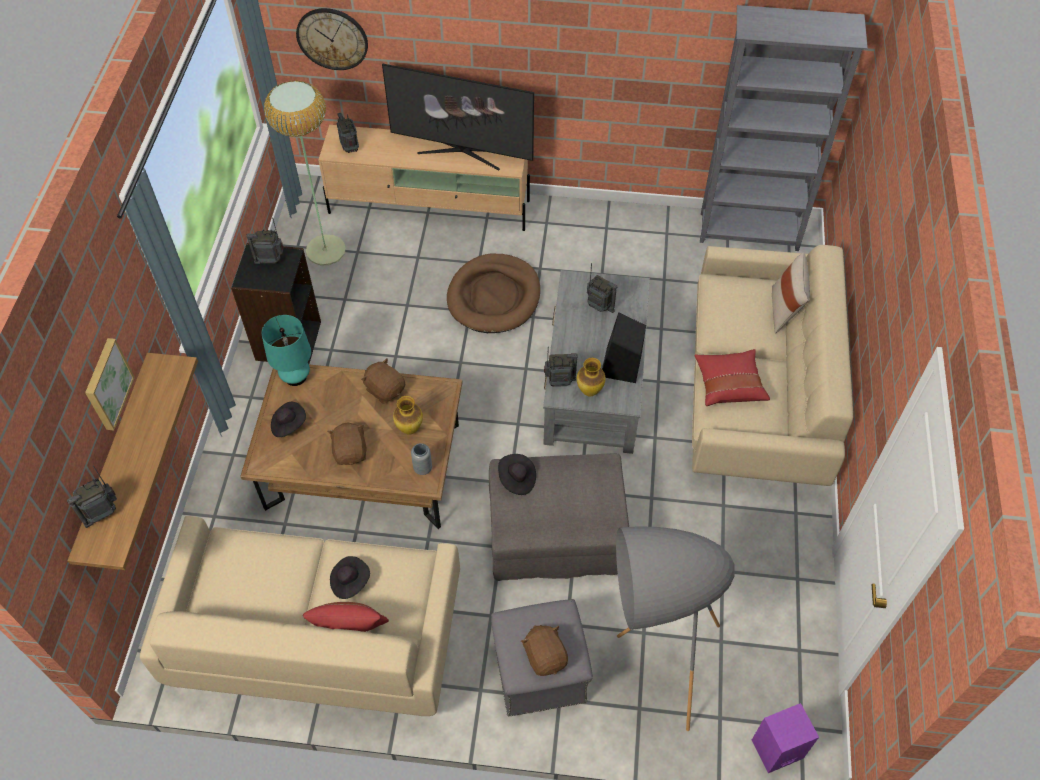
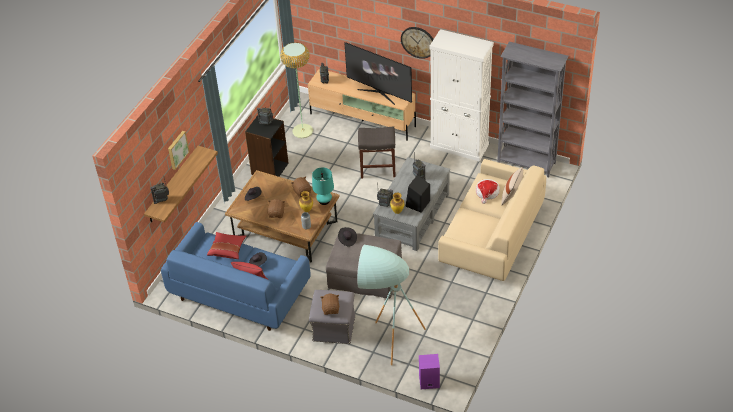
camera: 20 degrees right, 10 degrees down
beige sofa [140,516,460,716] -> blue sofa [161,222,311,331]
turquoise table lamp [262,315,311,386] -> turquoise table lamp moved to [312,167,334,205]
wall clock [296,8,368,70] -> wall clock moved to [401,27,434,59]
brown dog bed [447,254,540,333] -> grey stool [358,126,396,179]
grey floor lamp [616,526,735,731] -> turquoise floor lamp [357,245,426,366]
red pillow [694,349,770,406] -> red pillow moved to [207,232,246,259]
none -> white cabinet [429,29,494,162]
none -> hat [476,179,500,204]

